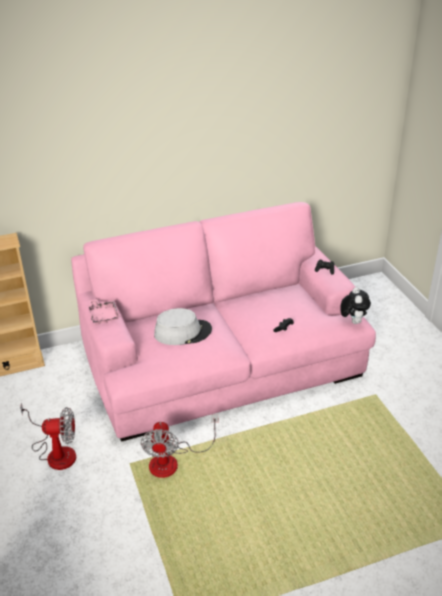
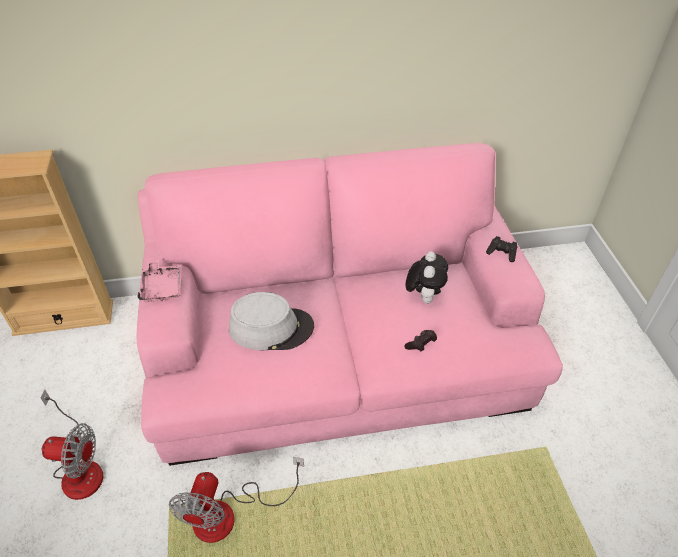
camera: 10 degrees right, 10 degrees up
plush toy [340,287,371,324] -> plush toy moved to [406,251,448,304]

